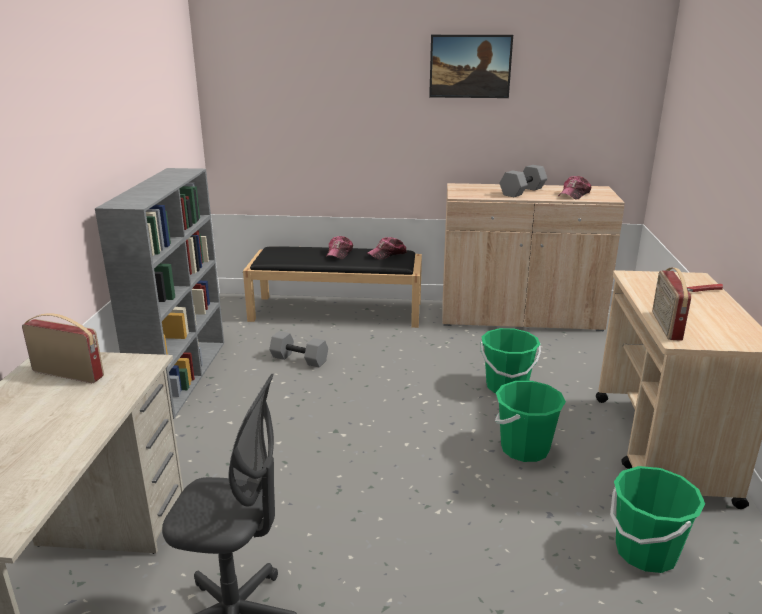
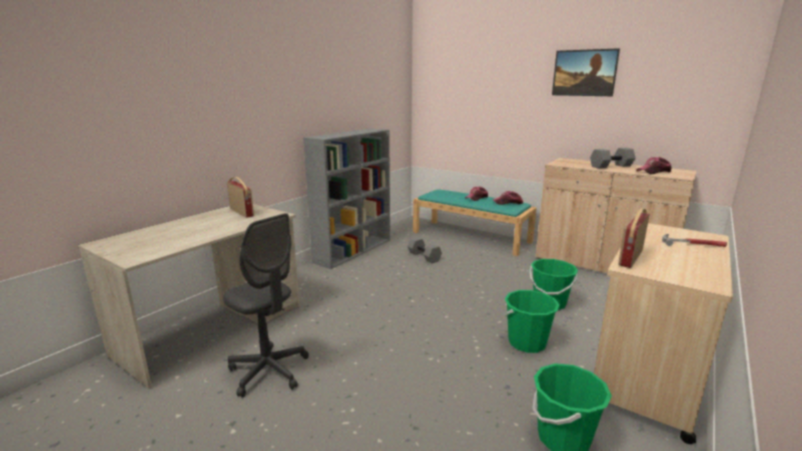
camera: 30 degrees right, 5 degrees down
black bench [243,247,422,328] -> turquoise bench [413,189,537,256]

